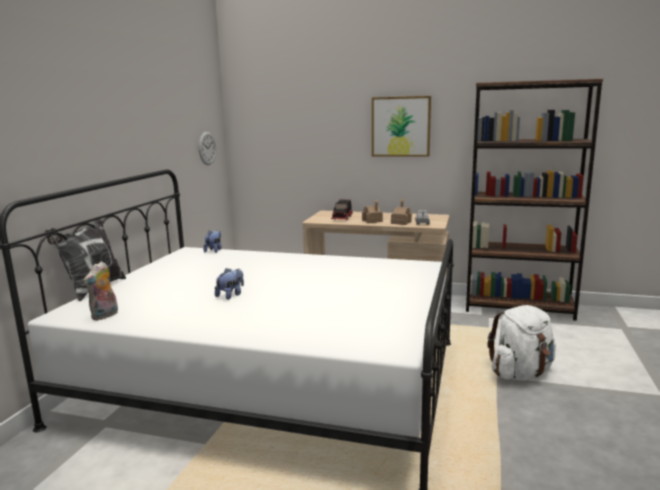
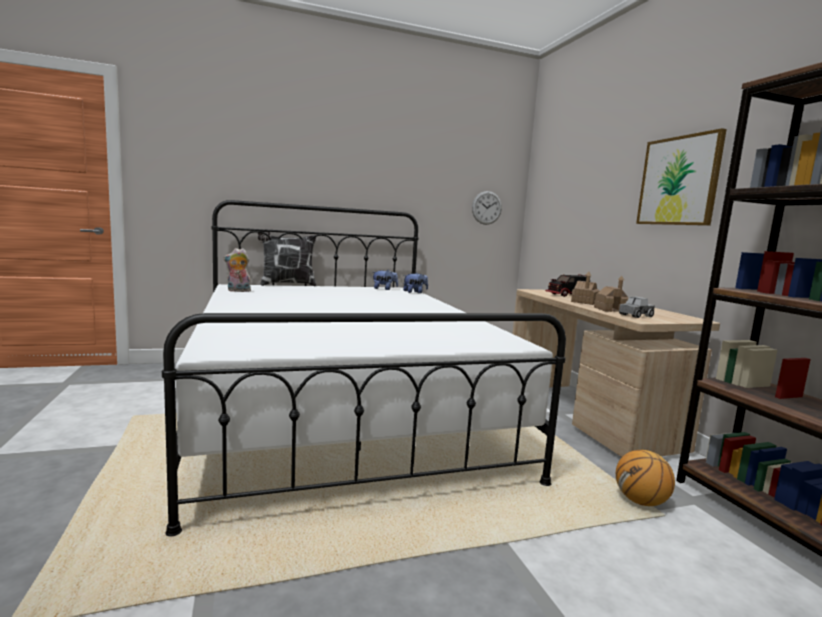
camera: 55 degrees right, 5 degrees down
plush toy [215,268,244,300] -> plush toy moved to [372,270,398,290]
white backpack [487,305,556,381] -> none
none -> basketball [616,450,675,506]

